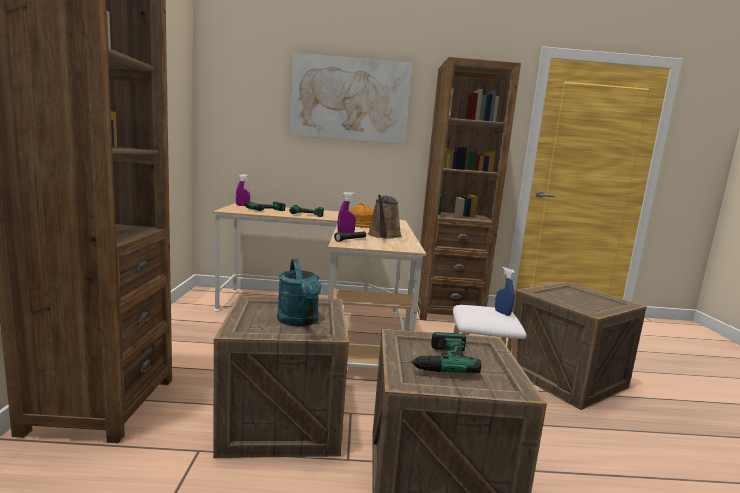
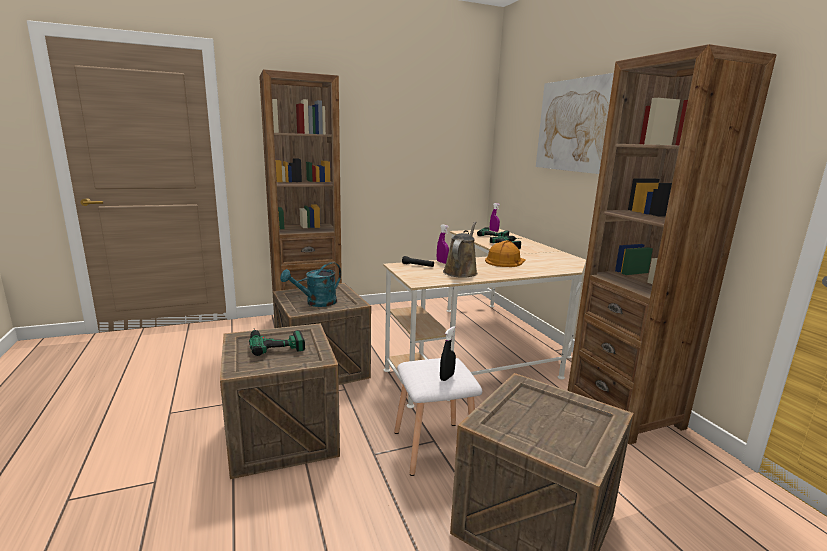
camera: 70 degrees right, 5 degrees up
brown watering can [368,195,402,239] -> brown watering can turned 120 degrees clockwise [443,221,478,278]
blue spray bottle [495,267,515,316] -> black spray bottle [440,326,456,381]

